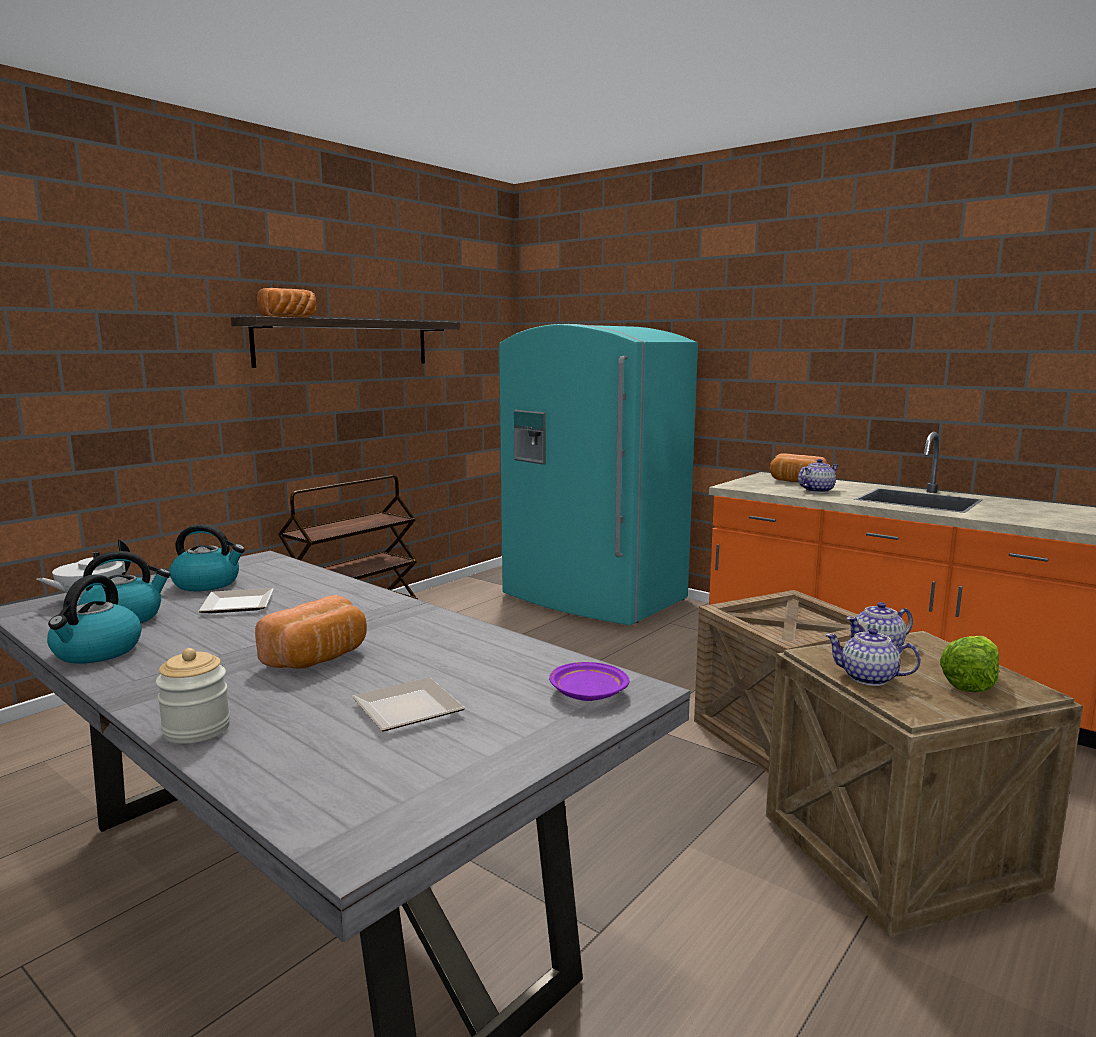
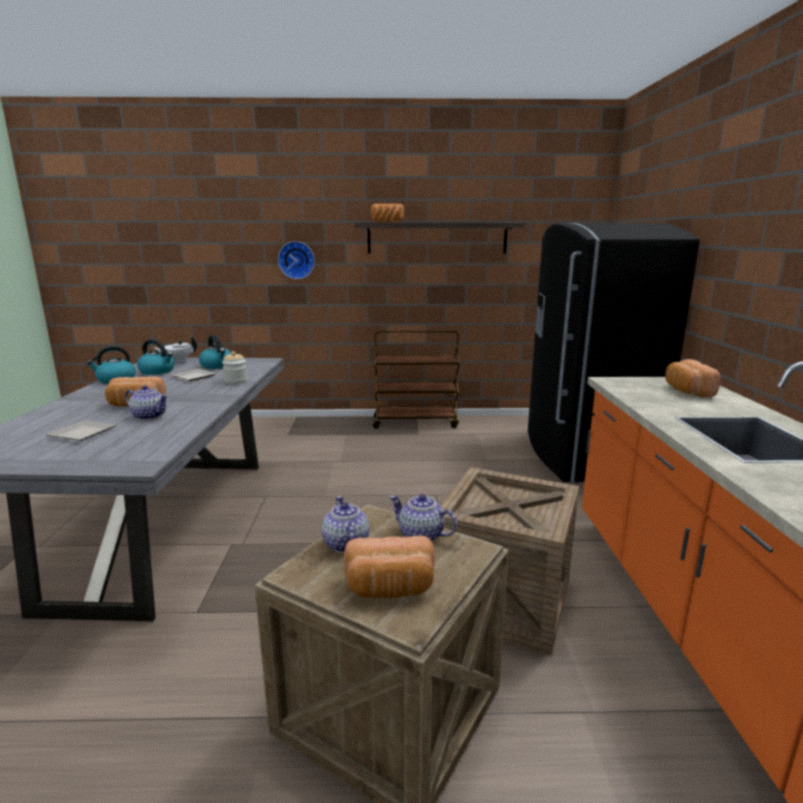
camera: 50 degrees right, 5 degrees up
jar [156,648,230,744] -> jar moved to [222,351,247,384]
turquoise fridge [499,324,698,625] -> black fridge [528,223,700,483]
purple plate [549,662,629,701] -> none
teapot [798,459,839,493] -> teapot moved to [125,385,168,420]
lettuce [940,636,999,692] -> bread [344,536,435,598]
none -> wall clock [278,241,315,279]

